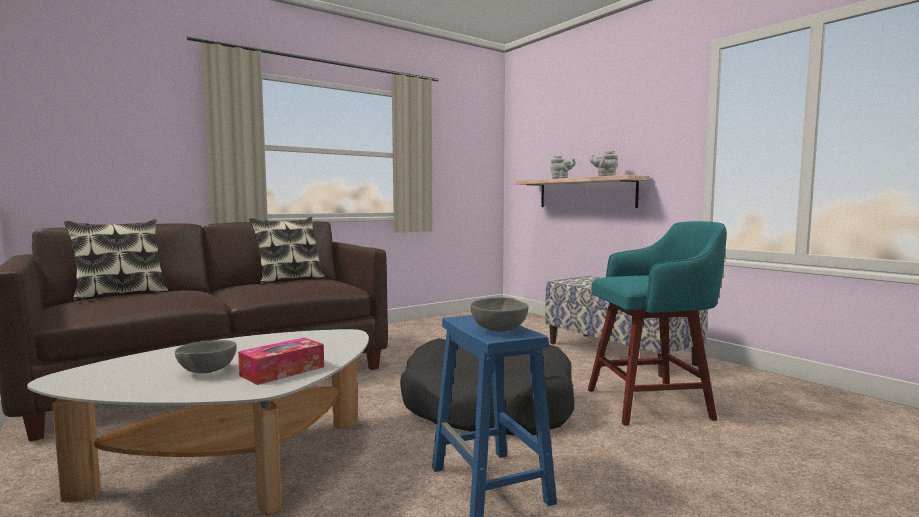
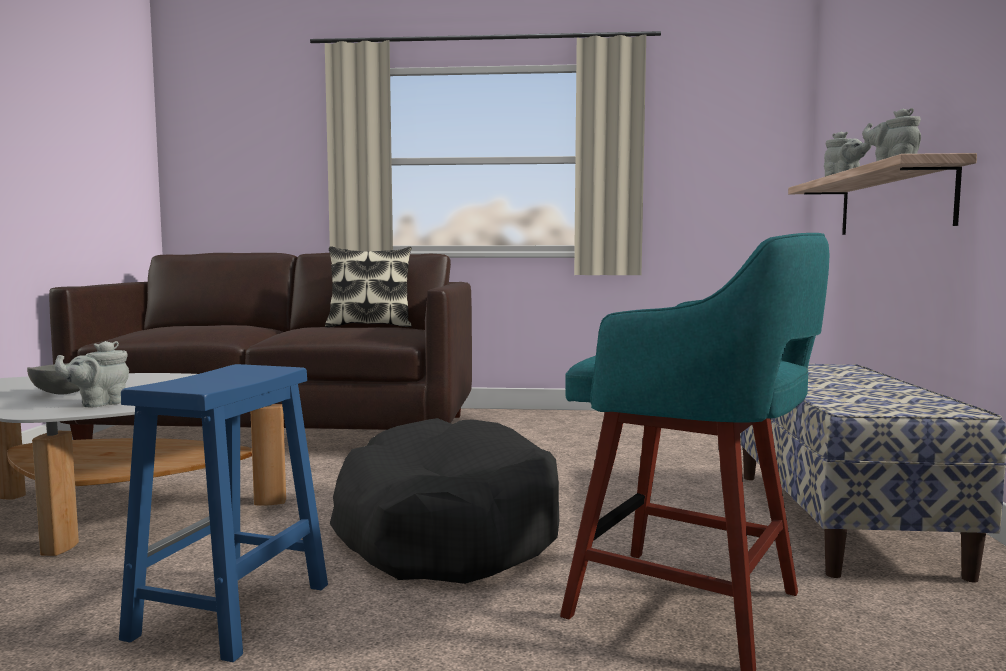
camera: 40 degrees right, 0 degrees up
pillow [64,219,168,301] -> none
tissue box [238,337,324,385] -> grey teapot [54,341,129,407]
grey bowl [471,297,529,332] -> none

